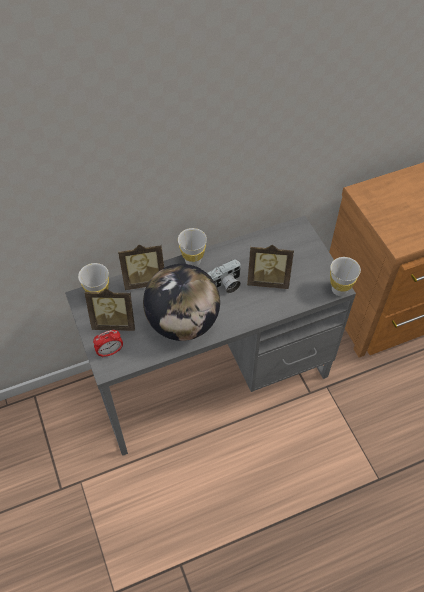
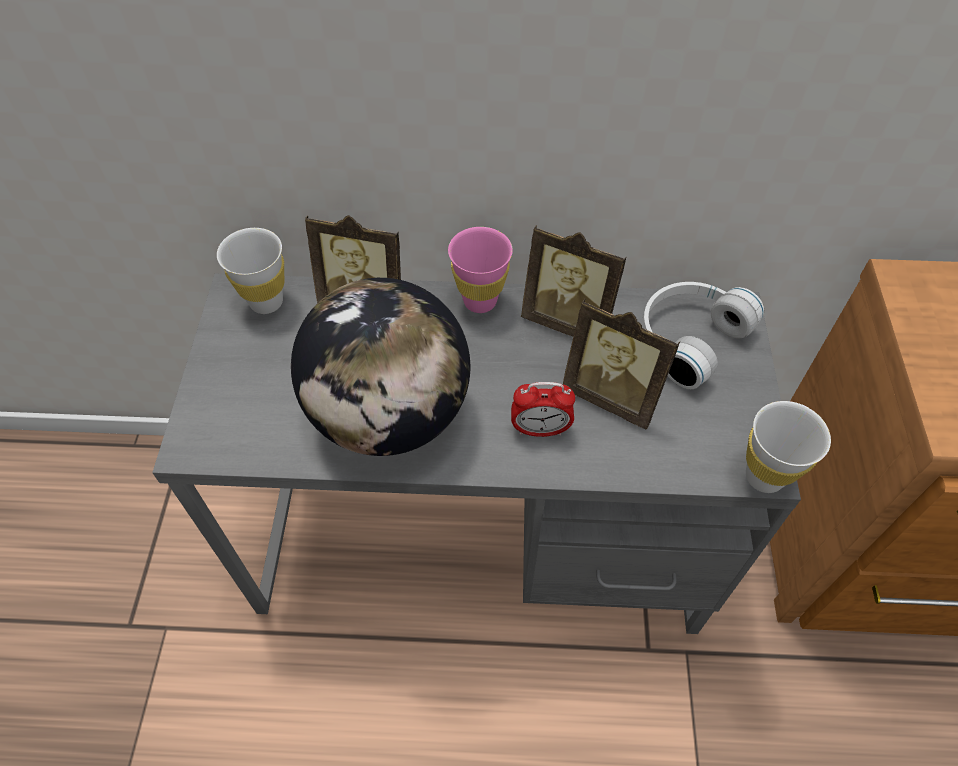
camera: 25 degrees right, 0 degrees up
picture frame [85,289,135,331] -> picture frame moved to [521,225,626,337]
alarm clock [93,330,123,358] -> alarm clock moved to [511,382,575,437]
white cup [178,228,207,266] -> pink cup [448,227,513,313]
camera [207,259,241,293] -> none
none -> white headphones [642,282,764,389]

